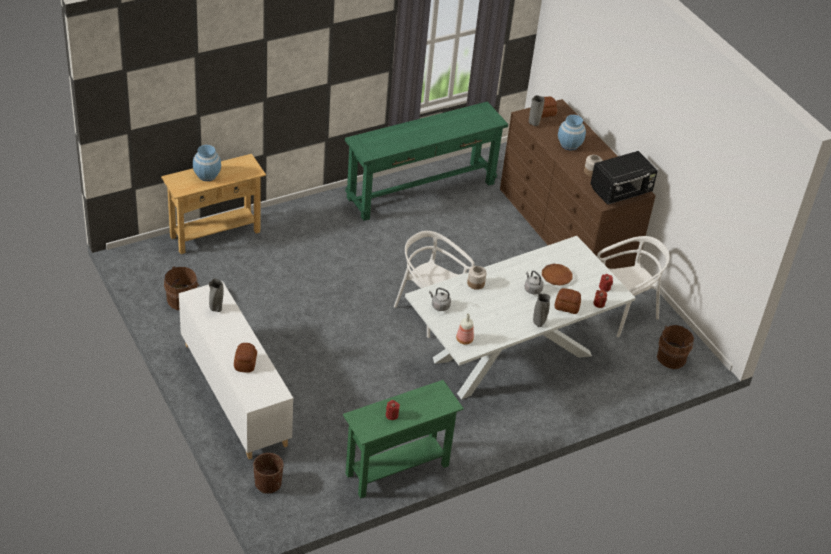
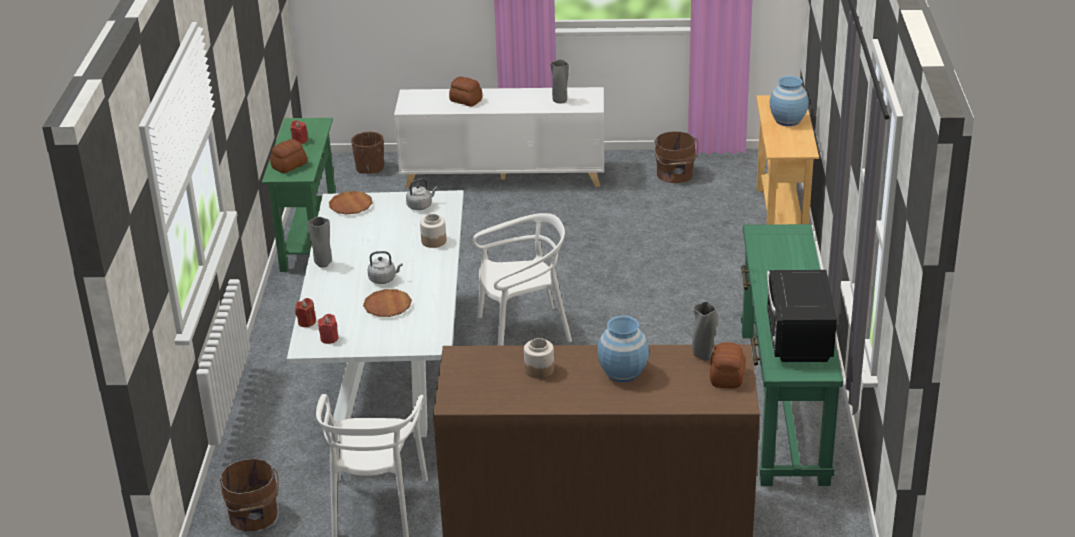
camera: 125 degrees right, 10 degrees down
bottle [456,313,474,345] -> brown plate [329,191,373,215]
bread [555,288,581,314] -> bread moved to [270,139,307,173]
black microwave [590,151,658,205] -> black microwave moved to [767,270,837,362]

